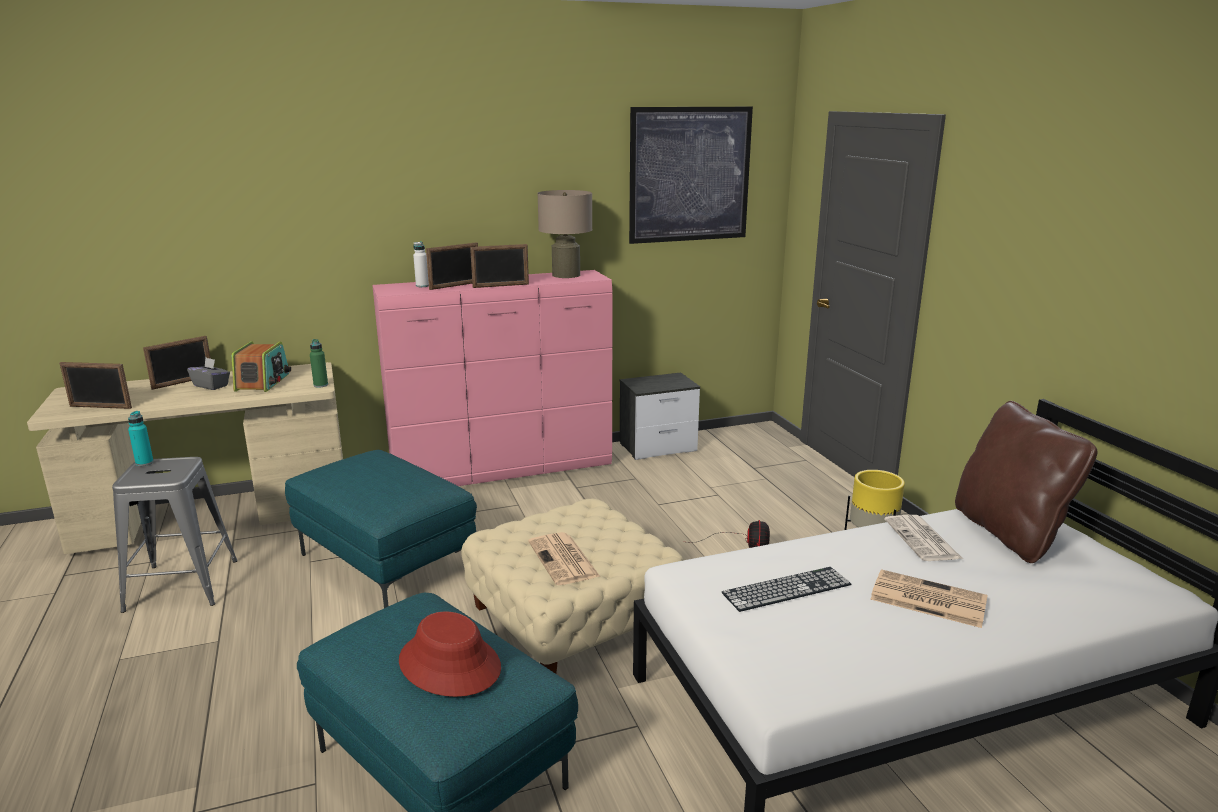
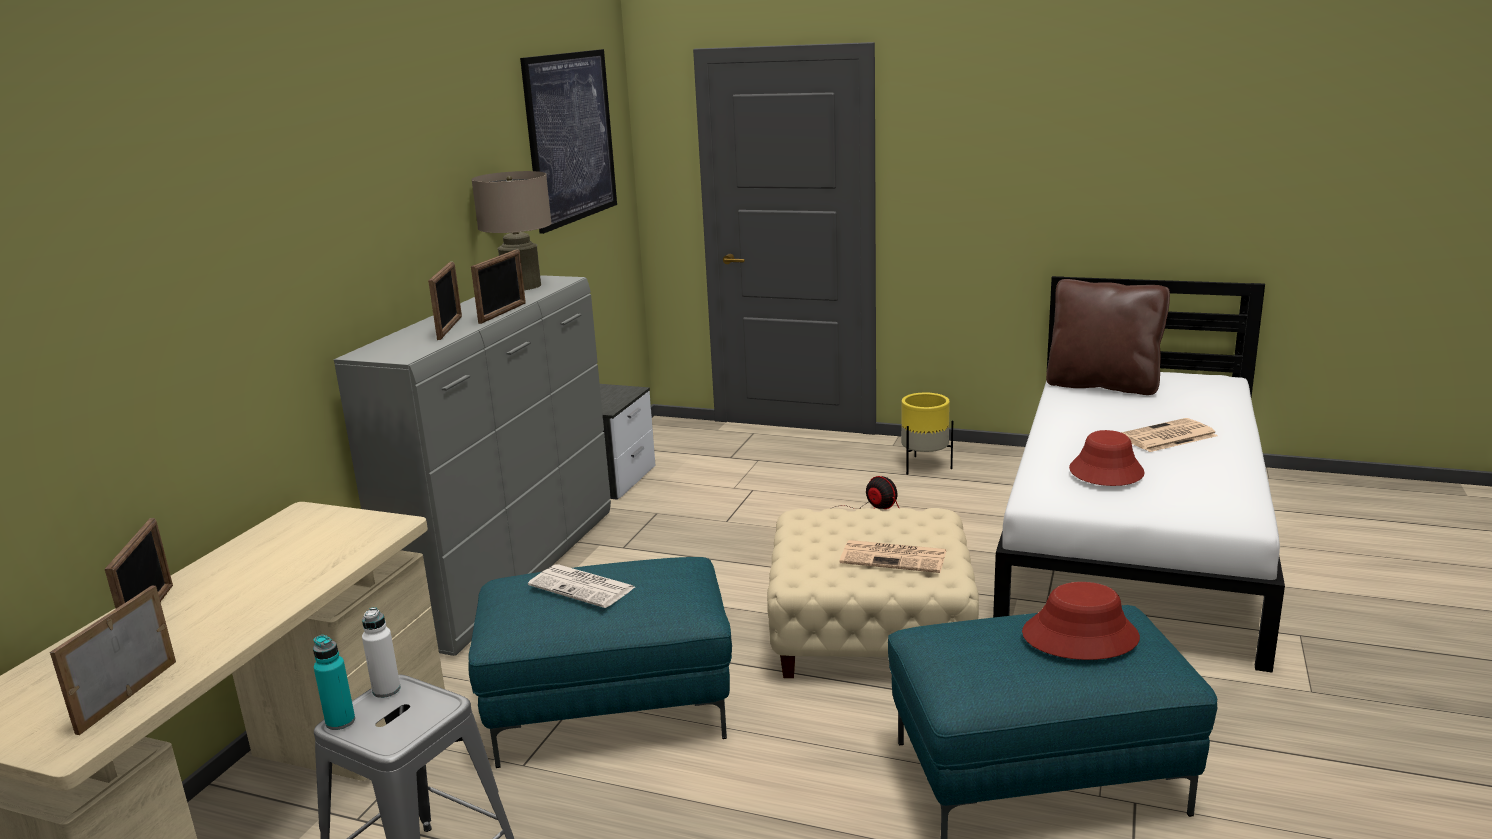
camera: 50 degrees left, 0 degrees up
picture frame [59,362,132,409] -> picture frame turned 150 degrees clockwise [50,586,176,735]
grey tissue box [187,358,230,390] -> none
radio [232,342,291,392] -> none
green bottle [310,339,328,388] -> none
pink dresser [372,270,612,486] -> grey dresser [334,275,611,656]
white bottle [413,242,429,287] -> white bottle moved to [362,607,401,698]
keyboard [722,567,851,612] -> red hat [1069,430,1145,486]
newspaper [884,515,963,561] -> newspaper moved to [528,564,635,608]

